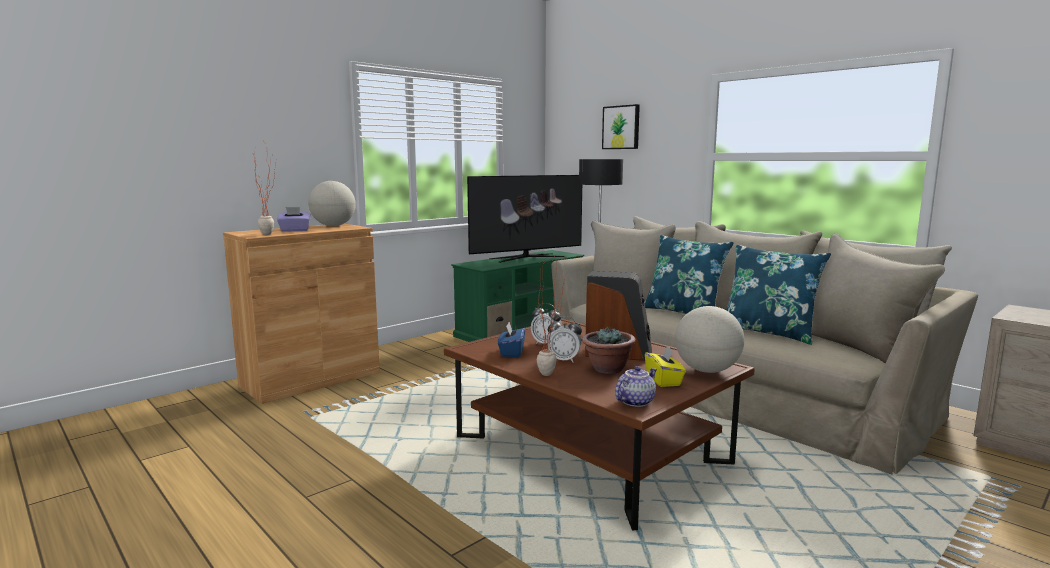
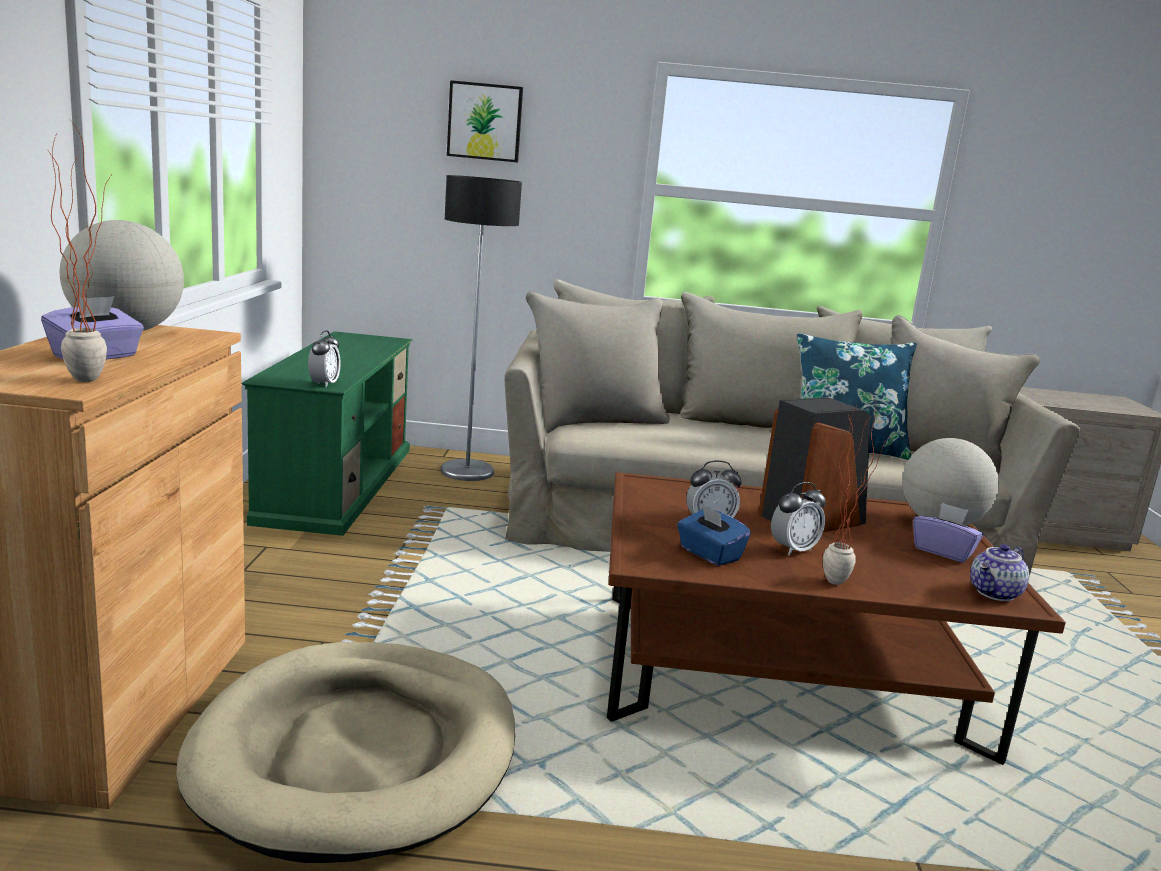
camera: 45 degrees left, 5 degrees up
television [467,175,582,263] -> none
potted plant [582,328,636,374] -> none
teapot [615,366,657,407] -> teapot turned 135 degrees counterclockwise [970,544,1029,601]
blue pillow [645,235,734,314] -> none
yellow tissue box [645,346,686,387] -> purple tissue box [913,502,984,563]
none -> beige dog bed [176,642,515,863]
none -> alarm clock [308,330,341,388]

